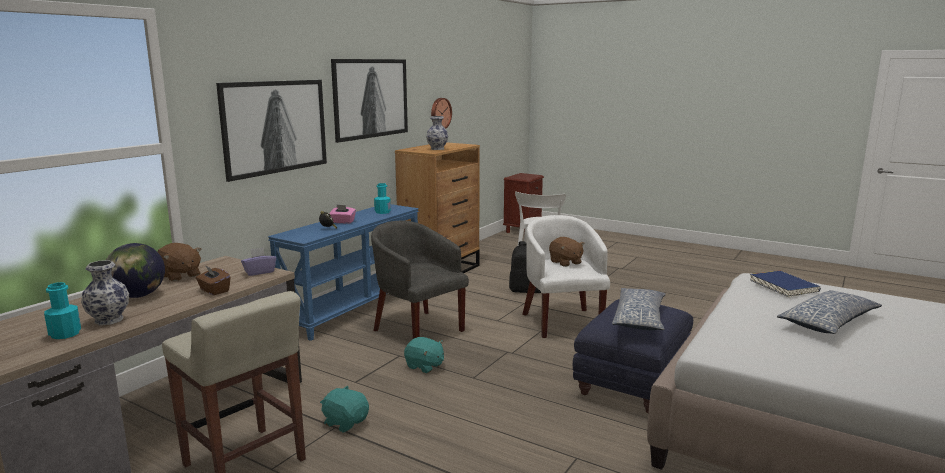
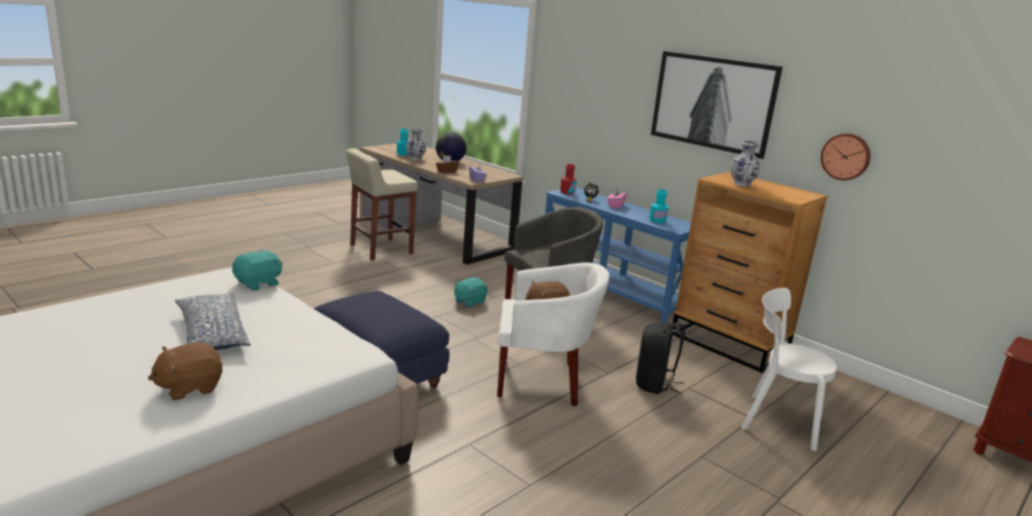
camera: 100 degrees right, 5 degrees up
brown plush toy [158,243,201,281] -> brown plush toy moved to [148,342,223,401]
picture [216,80,327,182] -> none
turquoise plush toy [320,386,369,433] -> turquoise plush toy moved to [232,250,283,291]
pillow [612,288,666,330] -> none
blue book [750,271,821,297] -> none
none -> red bottle [560,164,577,195]

